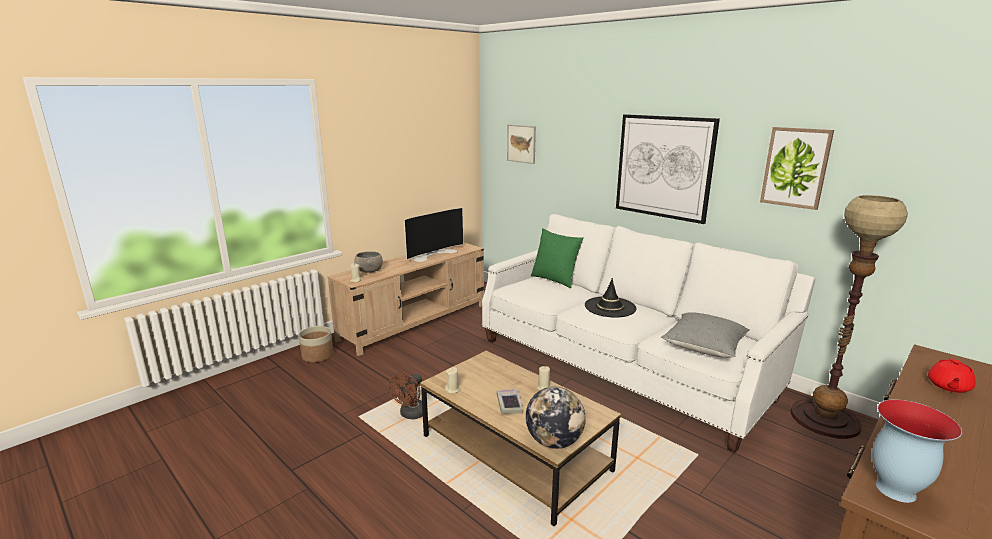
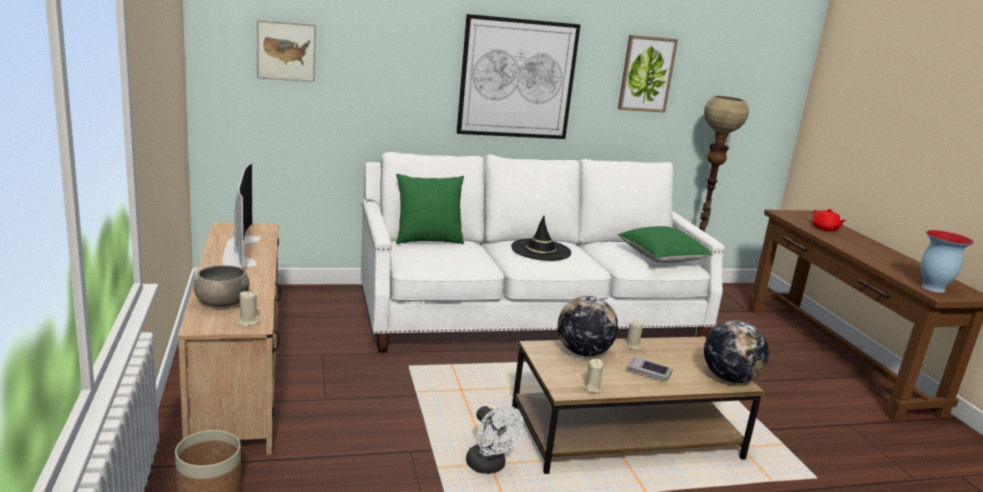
camera: 60 degrees left, 0 degrees up
brown fan [389,372,423,419] -> white fan [466,406,524,474]
grey pillow [661,312,750,358] -> green pillow [618,226,713,263]
none -> globe [558,296,618,357]

